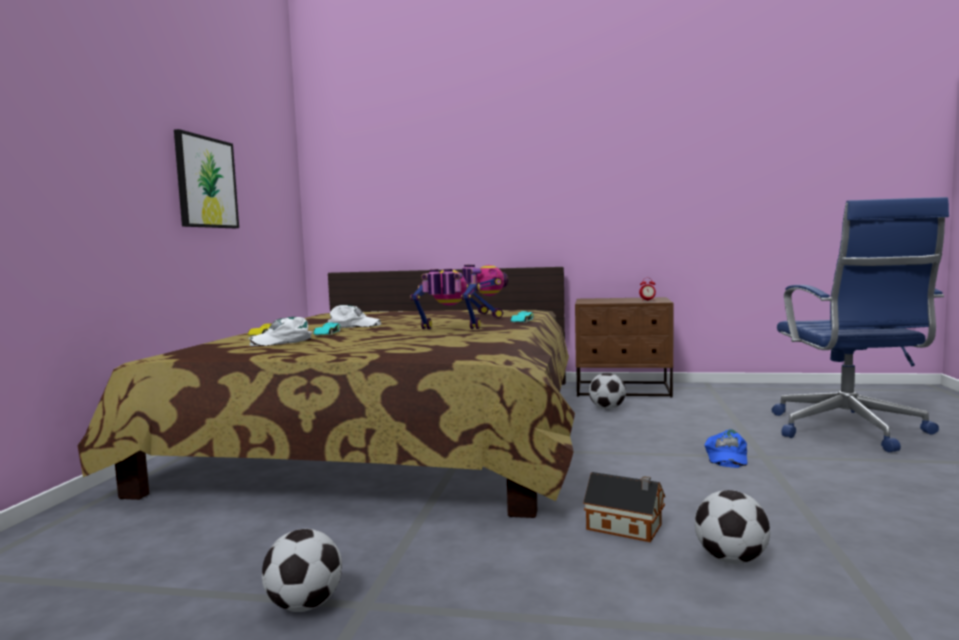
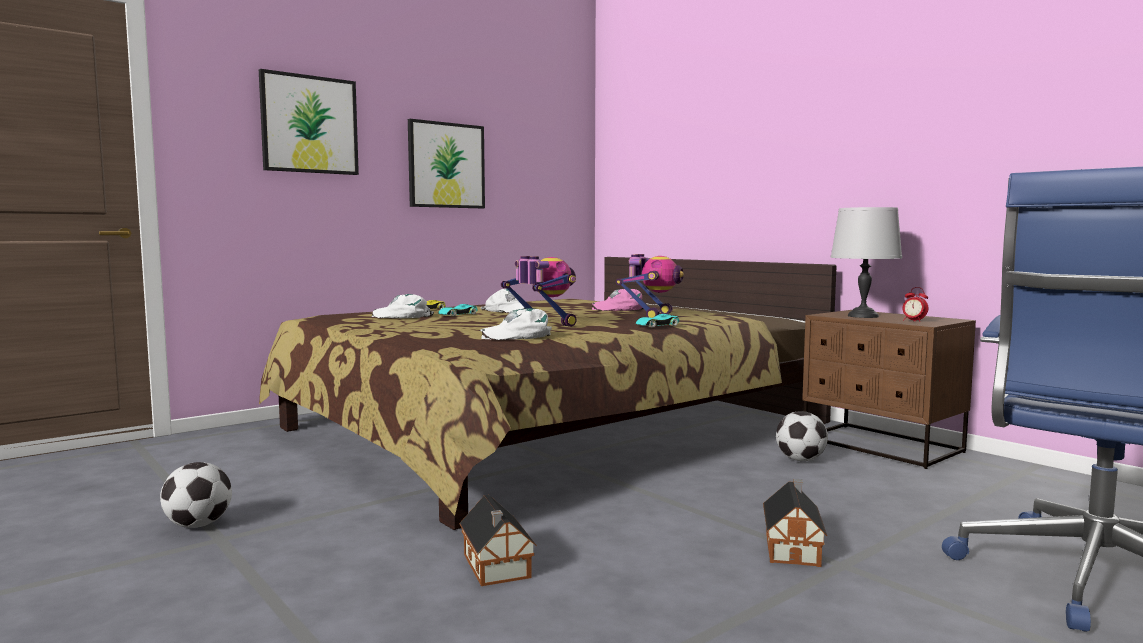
camera: 40 degrees right, 0 degrees up
football [695,490,770,564] -> none
blue cap [705,429,747,468] -> toy house [763,479,827,567]
none -> picture [259,69,359,175]
none -> white cap [480,308,552,340]
none -> pink cap [592,289,643,311]
none -> grey table lamp [830,207,902,318]

